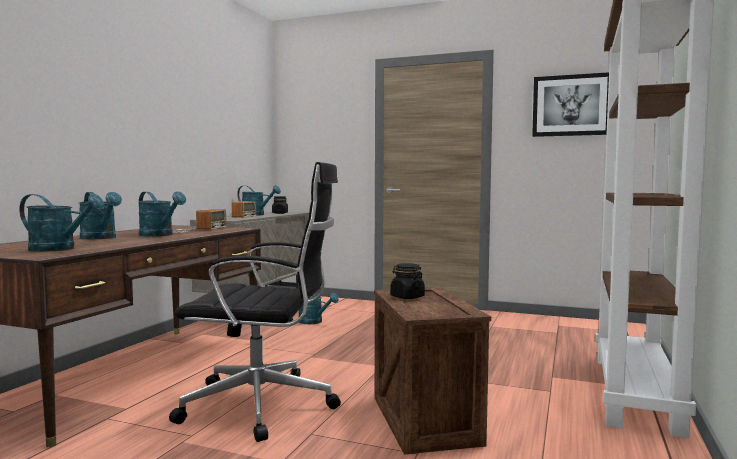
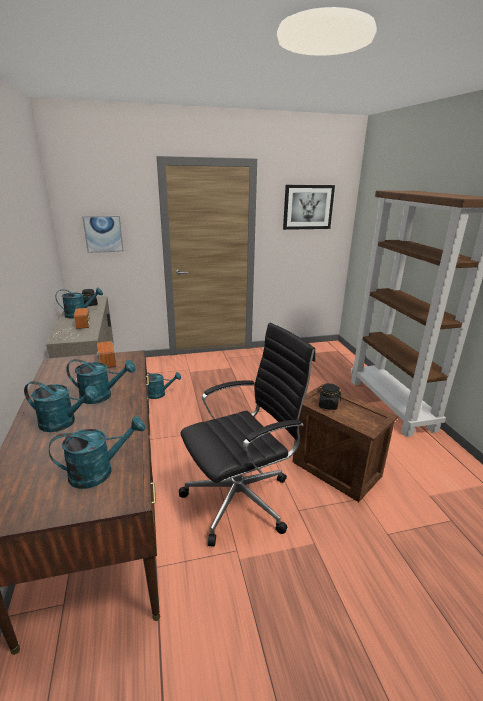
camera: 35 degrees left, 20 degrees up
none -> picture [82,216,124,253]

